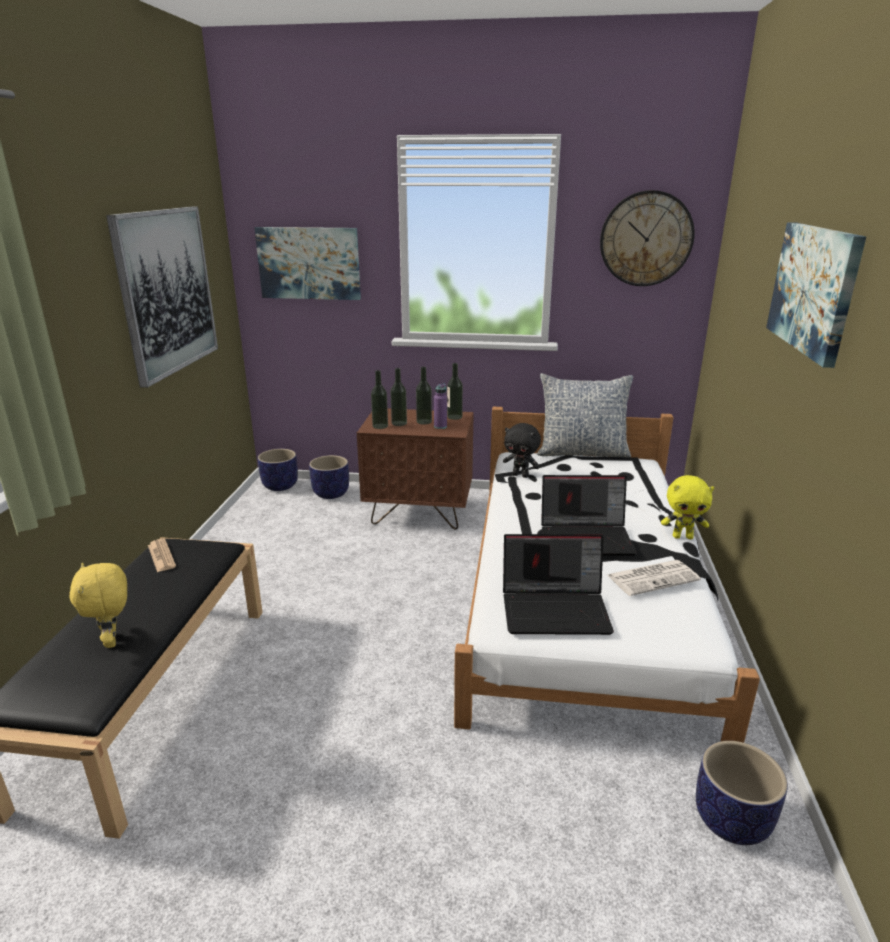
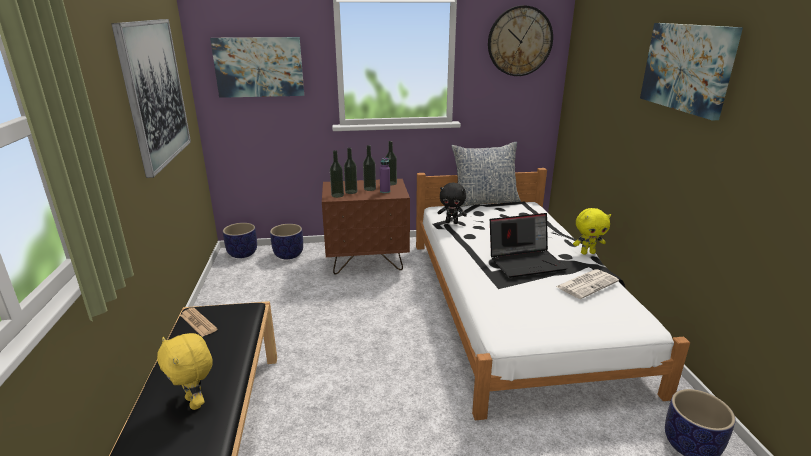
camera: 15 degrees left, 0 degrees up
laptop [503,534,614,635] -> none

